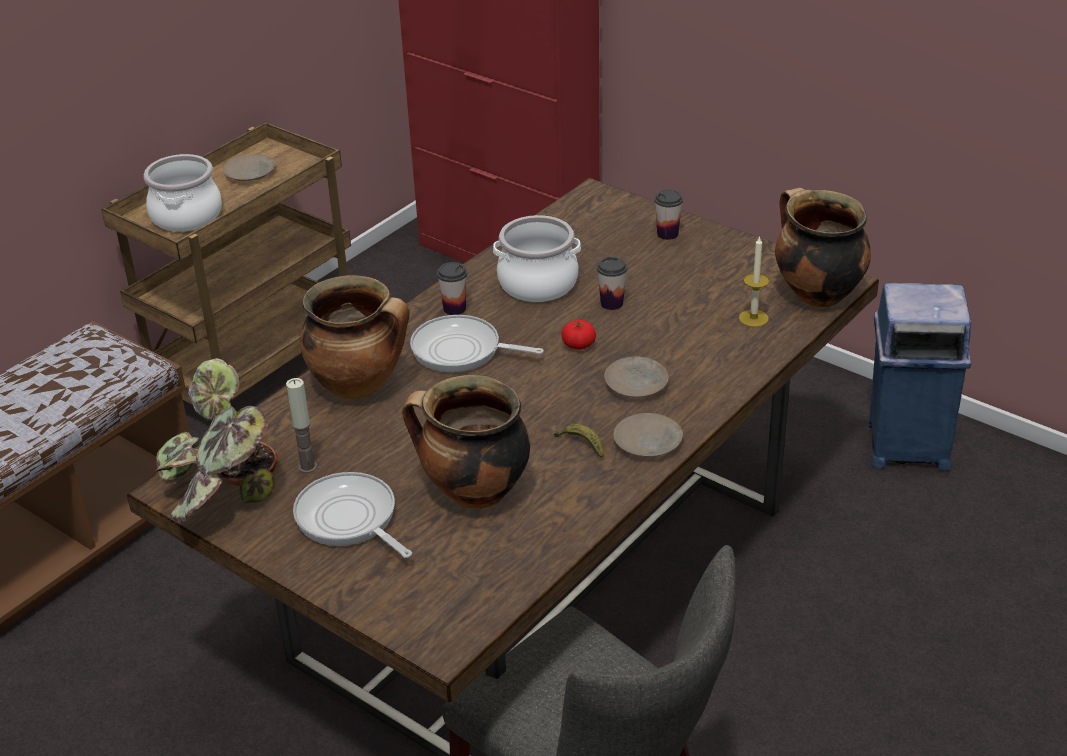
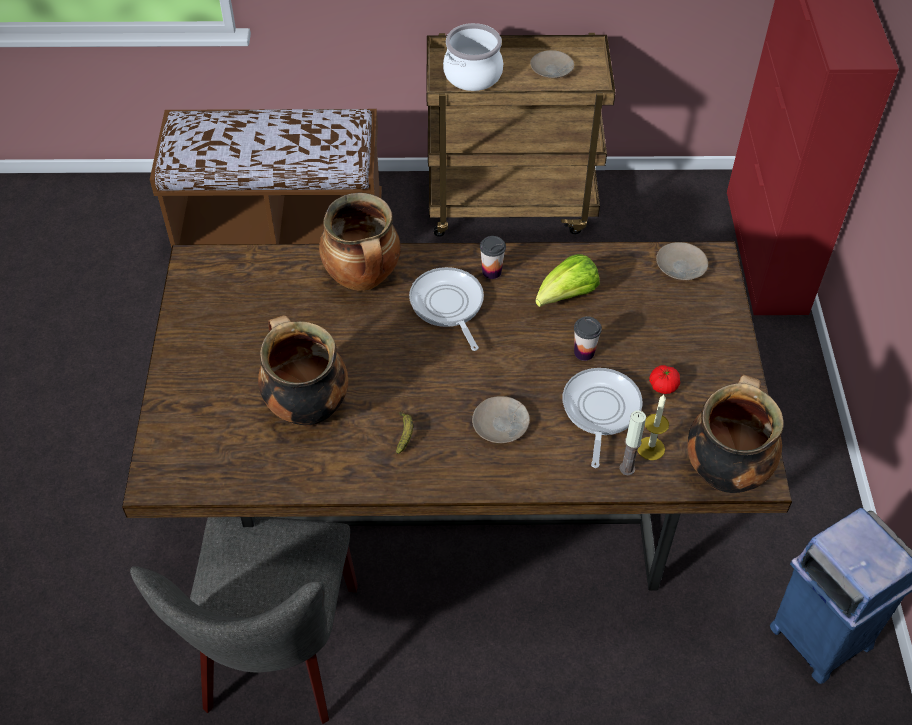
camera: 50 degrees right, 15 degrees up
potted plant [154,358,278,522] -> none
candle [286,378,317,473] -> candle moved to [620,410,646,475]
frying pan [293,472,412,558] -> frying pan moved to [562,368,643,468]
cooking pot [493,215,581,302] -> lettuce [535,254,600,307]
tomato [561,320,596,350] -> tomato moved to [649,365,680,394]
beige plate [613,413,683,457] -> beige plate moved to [656,242,708,280]
cup [654,189,683,240] -> none

